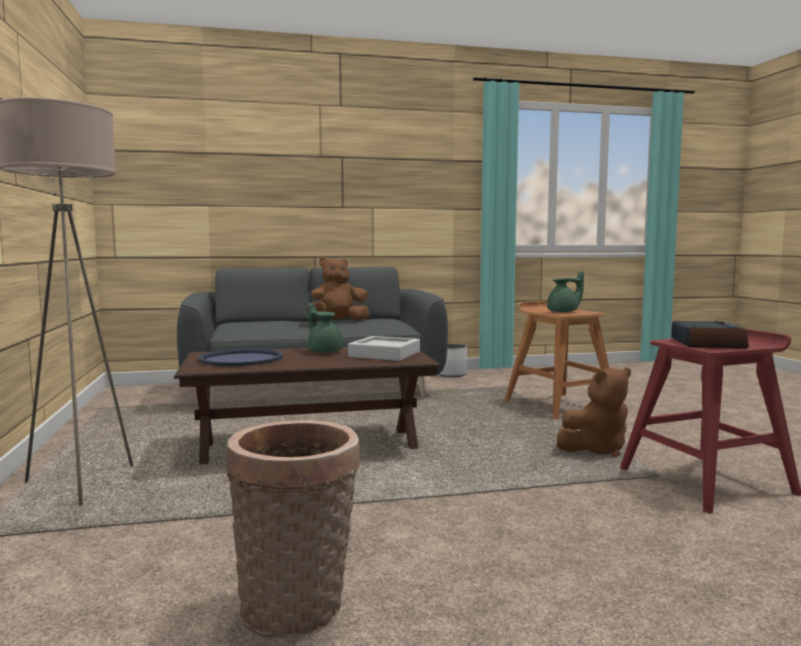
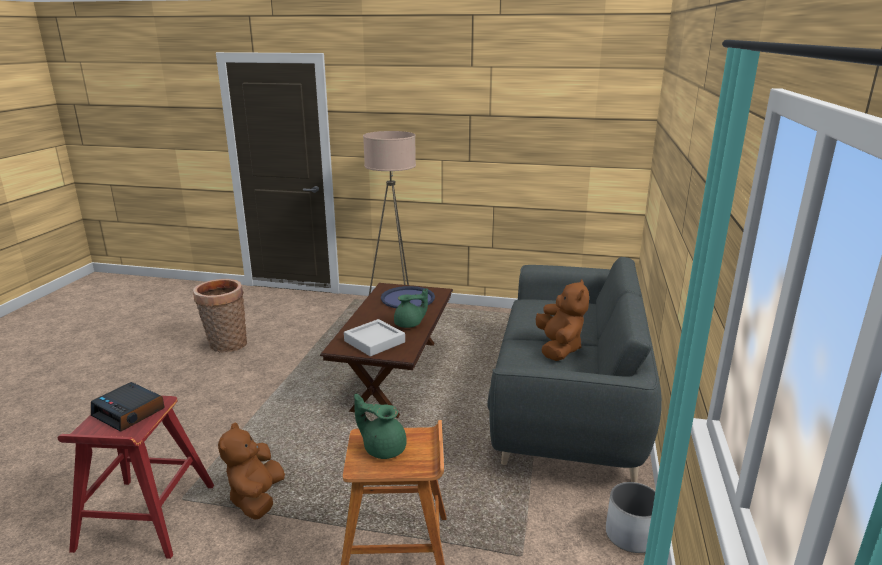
camera: 115 degrees right, 15 degrees up
green teapot [547,271,584,312] -> green teapot turned 105 degrees clockwise [354,394,407,459]

